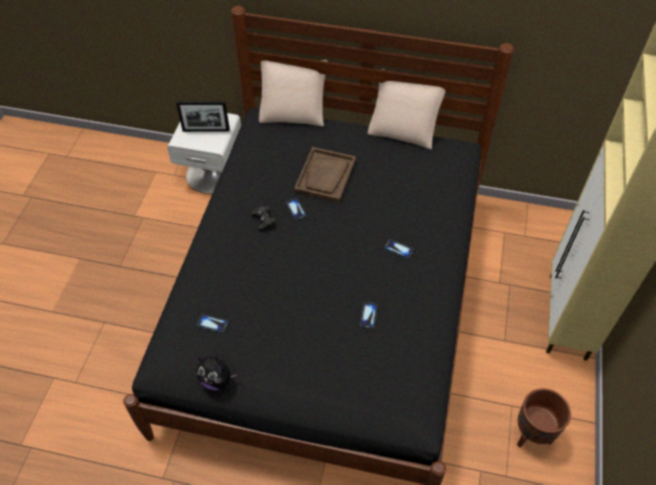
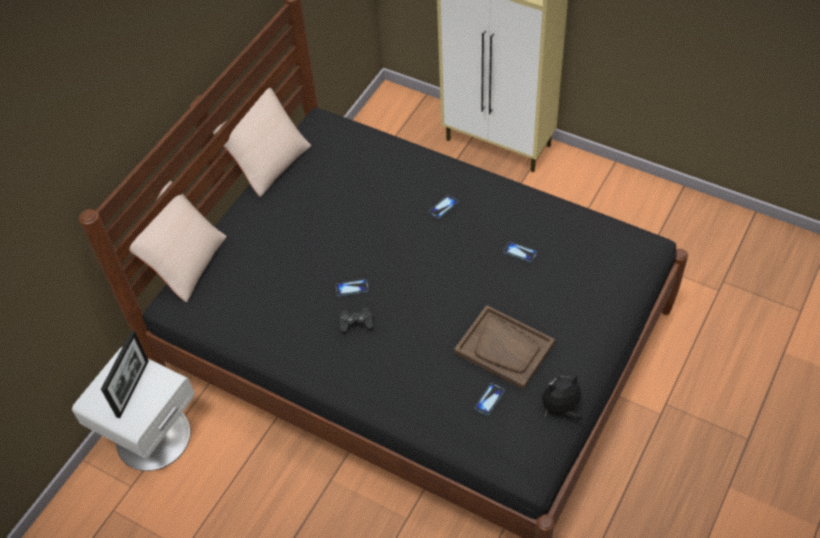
camera: 70 degrees left, 0 degrees up
plush toy [196,354,237,390] -> plush toy turned 150 degrees counterclockwise [542,375,583,420]
brown tray [294,147,356,203] -> brown tray moved to [454,305,555,390]
brown planter [517,388,571,448] -> none

